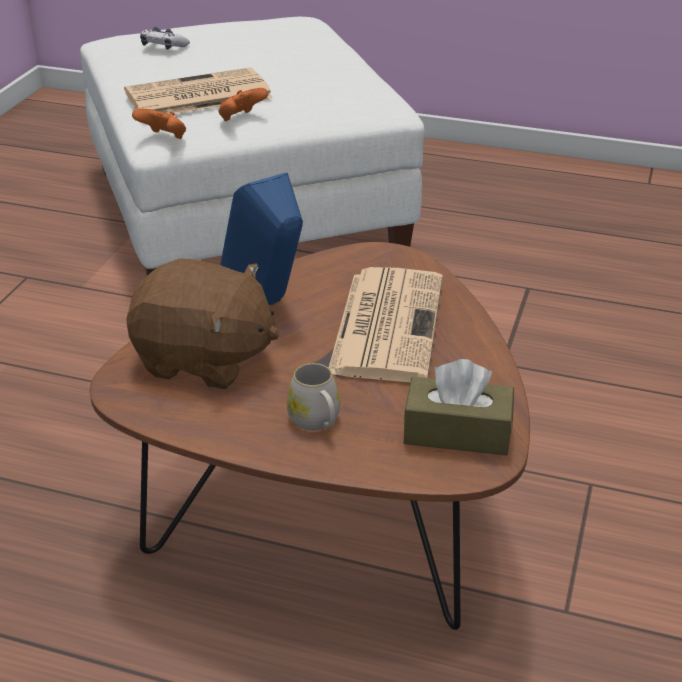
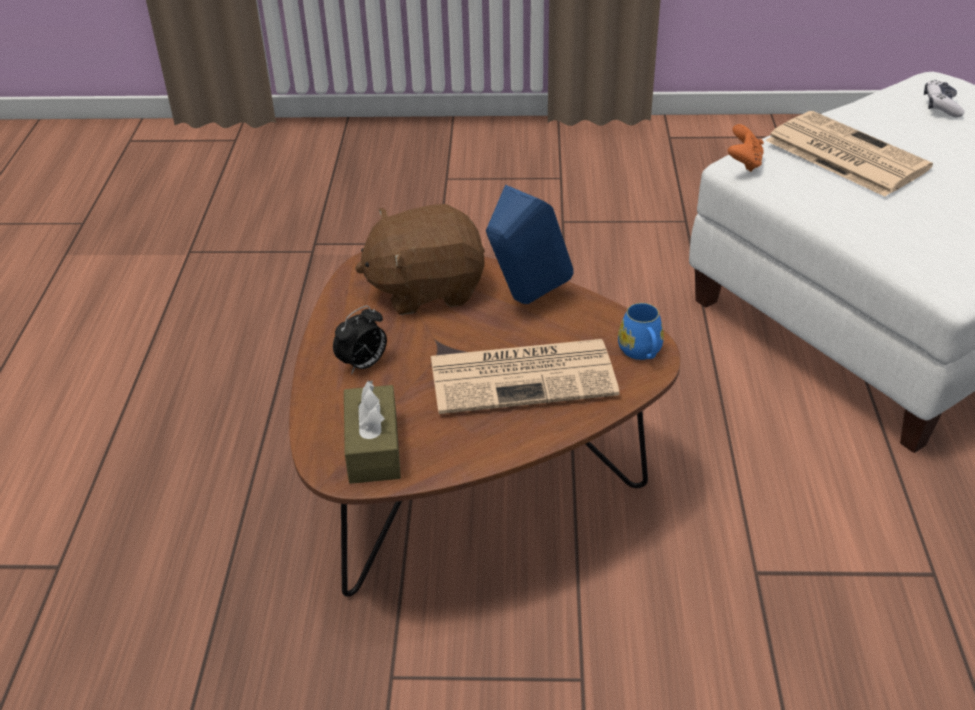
camera: 75 degrees right, 5 degrees up
brown plush toy [126,258,279,389] -> brown plush toy turned 75 degrees clockwise [355,204,485,315]
orange game controller [218,88,268,121] -> none
white mug [287,363,340,431] -> alarm clock [333,305,387,374]
none -> blue mug [618,303,664,360]

